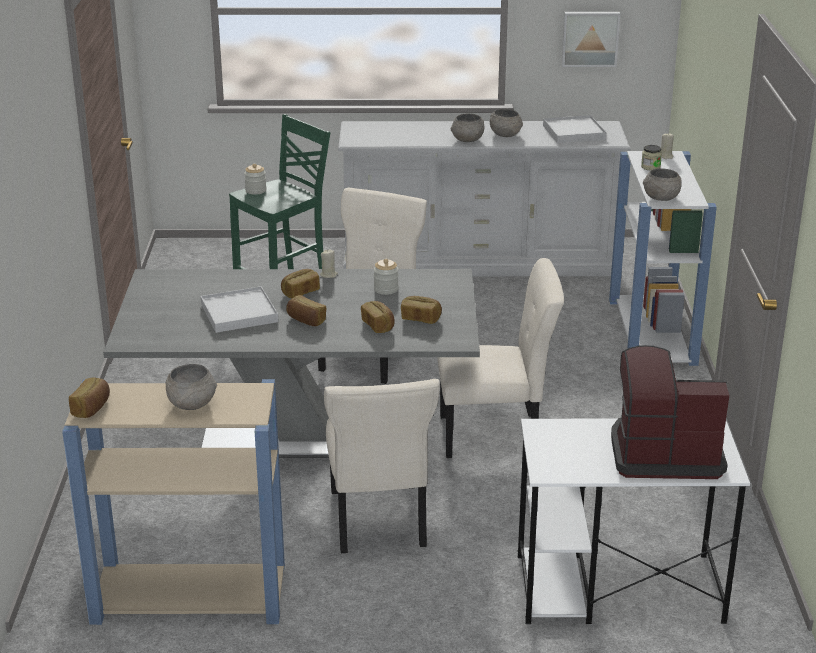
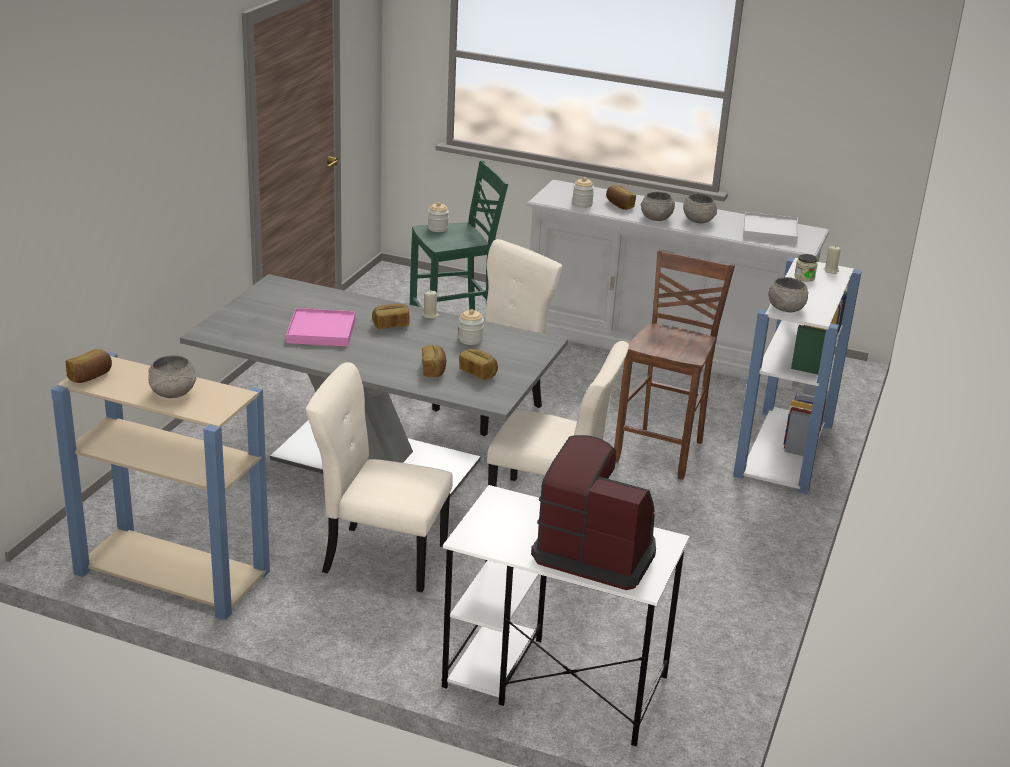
camera: 20 degrees right, 0 degrees up
white tray [201,286,278,333] -> pink tray [286,308,356,347]
bread [286,295,326,326] -> bread moved to [606,185,636,210]
beige chair [324,379,440,553] -> beige chair turned 90 degrees clockwise [306,362,453,592]
picture [562,12,620,67] -> none
none -> jar [572,177,594,208]
none -> brown stool [614,250,735,480]

